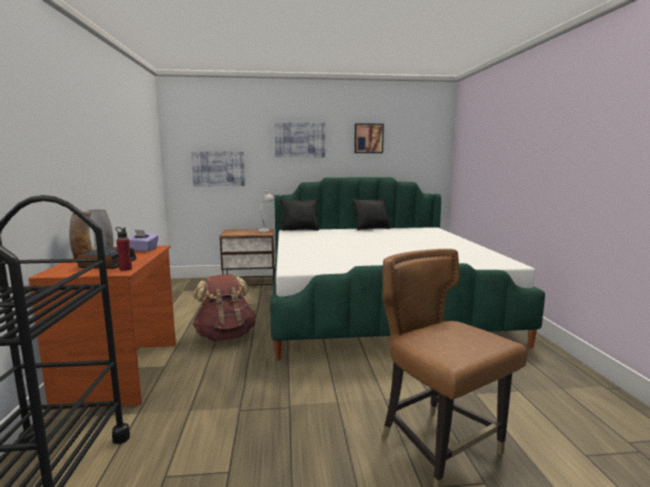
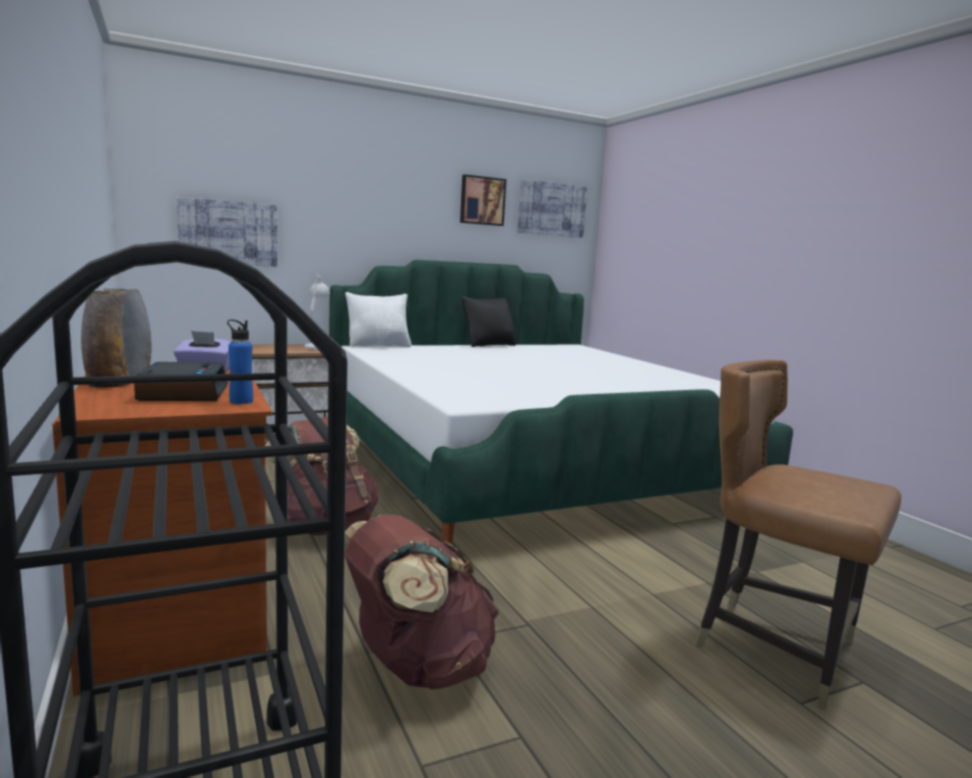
camera: 20 degrees left, 0 degrees up
red bottle [115,227,132,271] -> blue bottle [227,319,253,404]
picture [274,122,325,157] -> picture moved to [517,179,588,238]
black pillow [281,198,319,231] -> white pillow [345,292,412,347]
none -> brown backpack [345,514,499,689]

